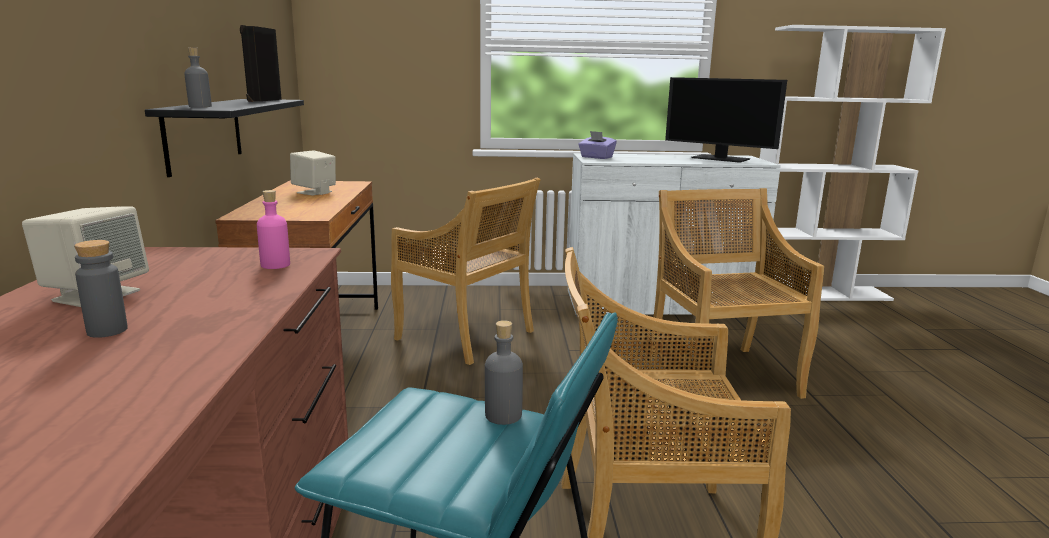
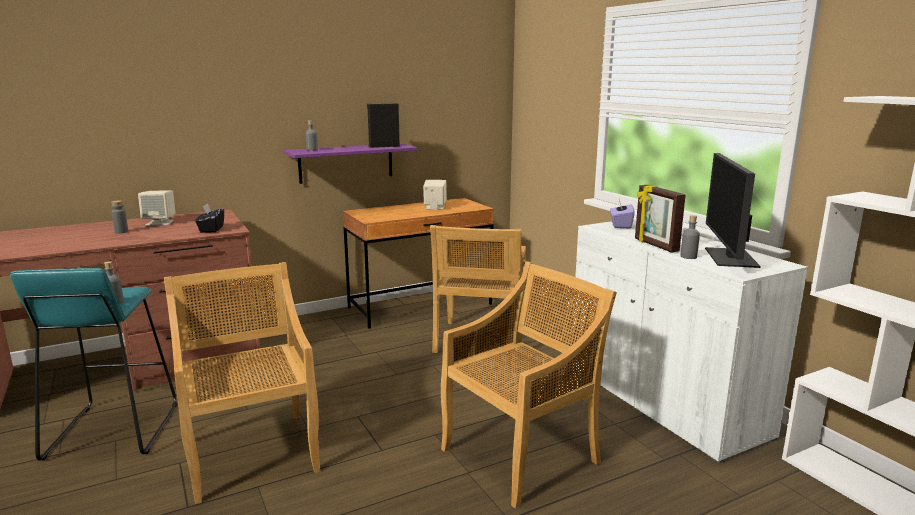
camera: 65 degrees right, 0 degrees up
black shelf [145,99,304,177] -> purple shelf [284,143,418,184]
pink bottle [257,190,290,269] -> black tissue box [195,203,224,233]
none -> picture frame [635,185,686,252]
none -> grey bottle [680,215,700,259]

